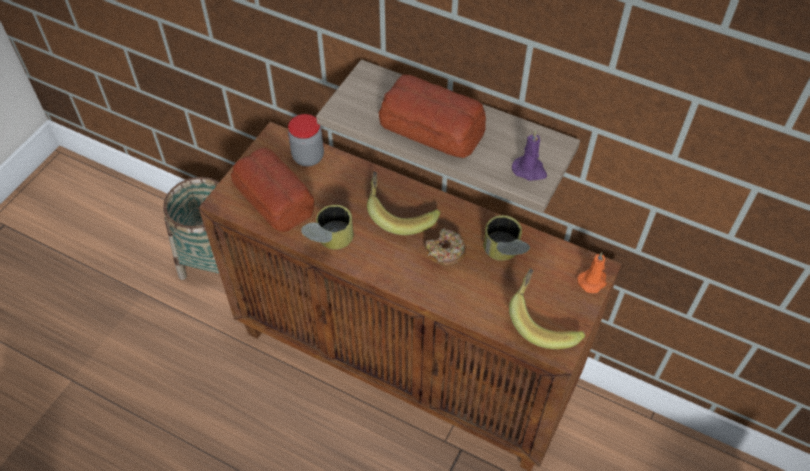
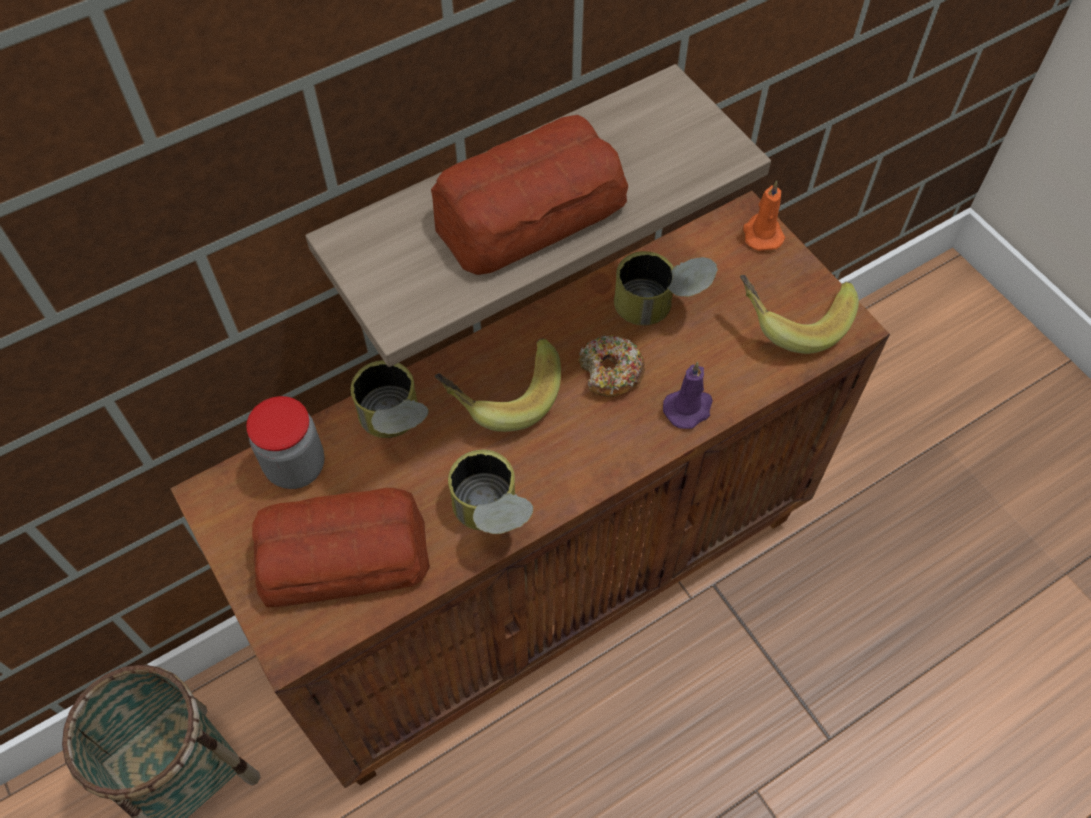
camera: 60 degrees left, 5 degrees up
purple candle [512,130,547,181] -> purple candle moved to [663,362,713,429]
none -> can [351,360,429,438]

